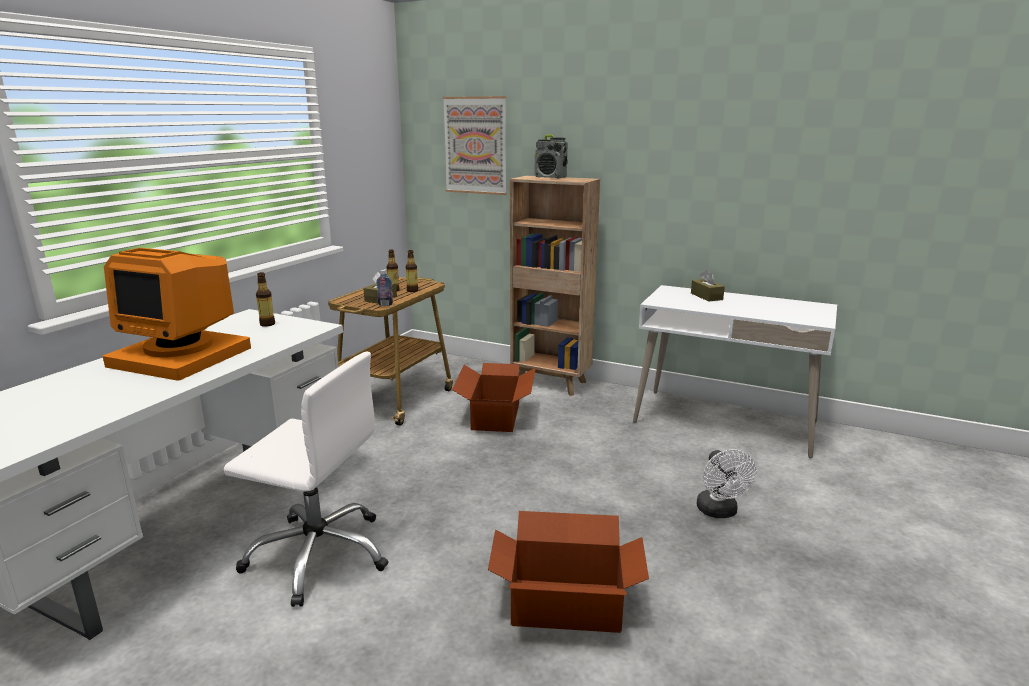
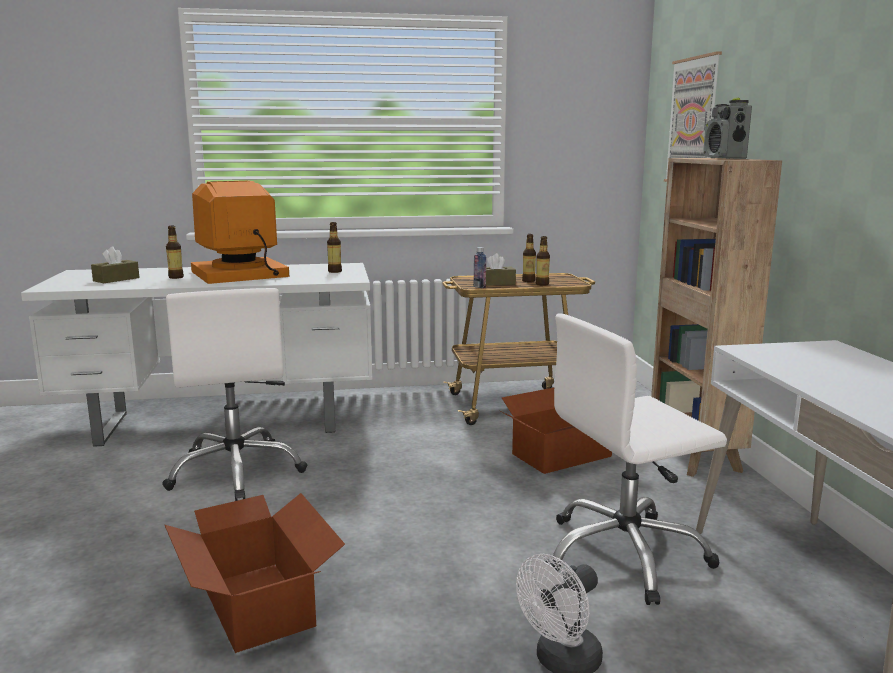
camera: 55 degrees right, 5 degrees down
monitor [103,248,251,381] -> monitor turned 75 degrees clockwise [191,181,289,284]
brown tissue box [691,270,725,301] -> brown tissue box moved to [91,247,140,283]
none -> bottle [166,226,184,279]
none -> white office chair [546,313,727,605]

